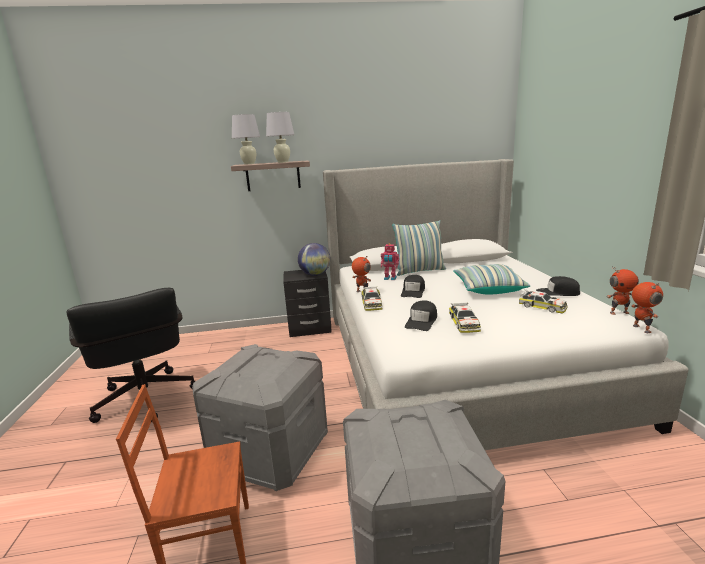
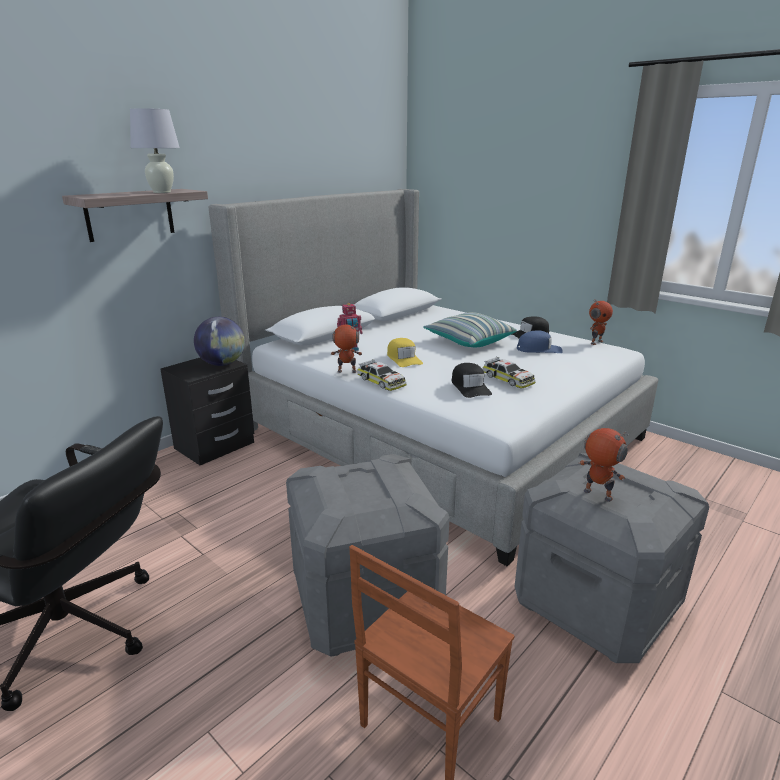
camera: 40 degrees left, 5 degrees up
white table lamp [232,114,260,165] -> none
pillow [392,220,446,276] -> none
black cap [401,275,425,298] -> yellow cap [387,338,423,367]
toy car [519,289,568,314] -> blue cap [517,331,563,353]
toy robot [631,282,663,333] -> toy robot moved to [579,428,629,502]

